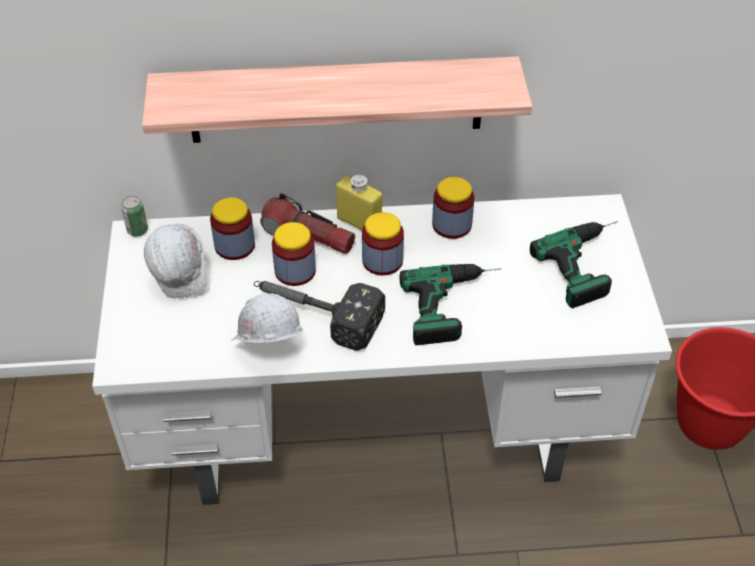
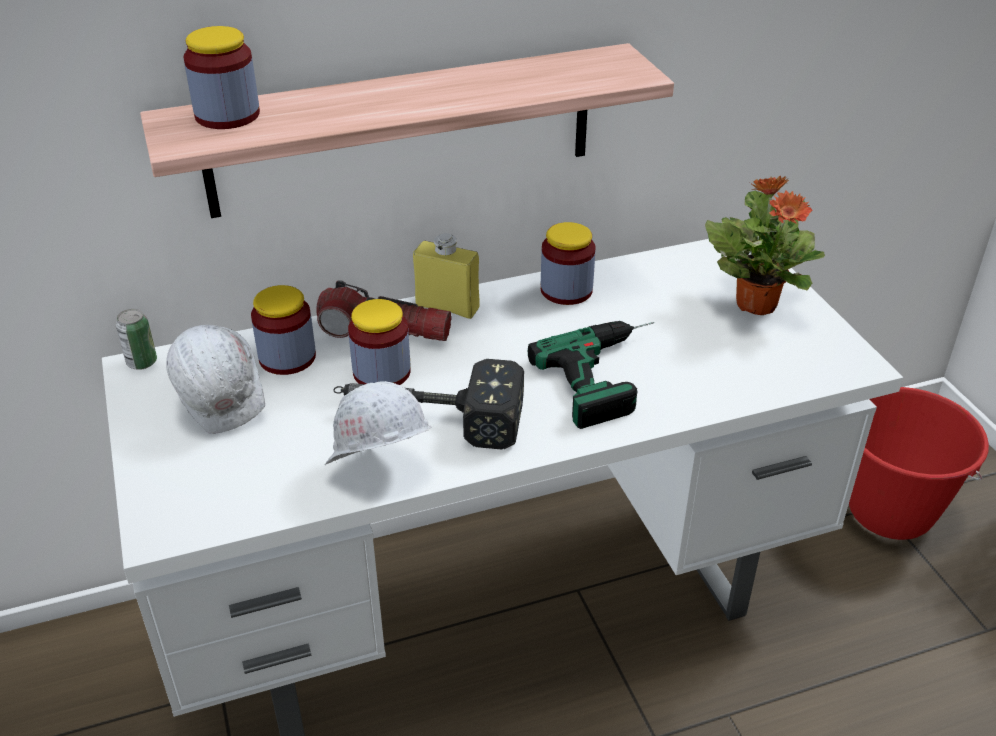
camera: 15 degrees left, 10 degrees down
jar [362,212,404,275] -> jar moved to [183,26,260,129]
power drill [530,221,618,309] -> potted plant [705,176,825,315]

